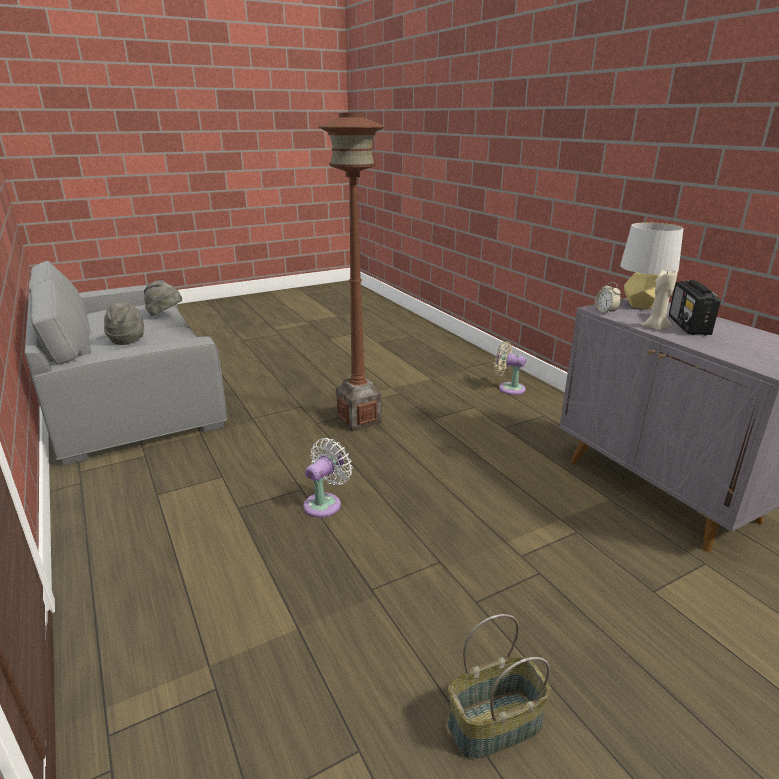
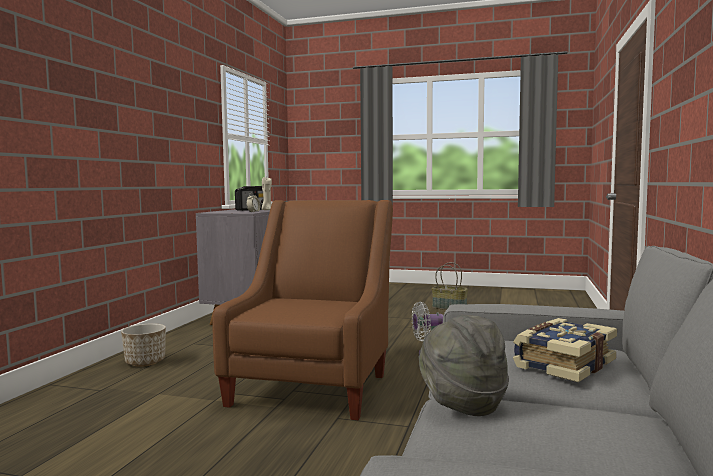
camera: 135 degrees left, 20 degrees down
grey hat [104,302,144,345] -> book [513,318,617,382]
brown floor lamp [318,113,385,432] -> brown armchair [212,200,393,420]
beige fan [494,341,526,395] -> planter [121,323,166,367]
grey table lamp [620,222,683,309] -> none

